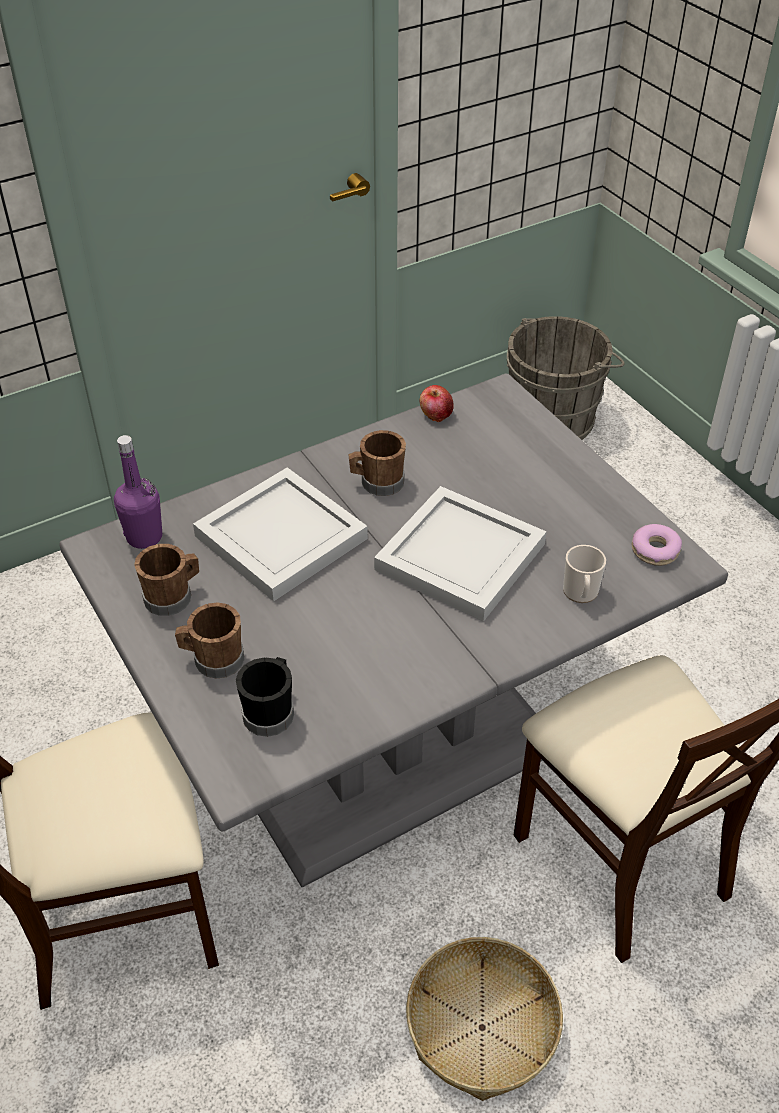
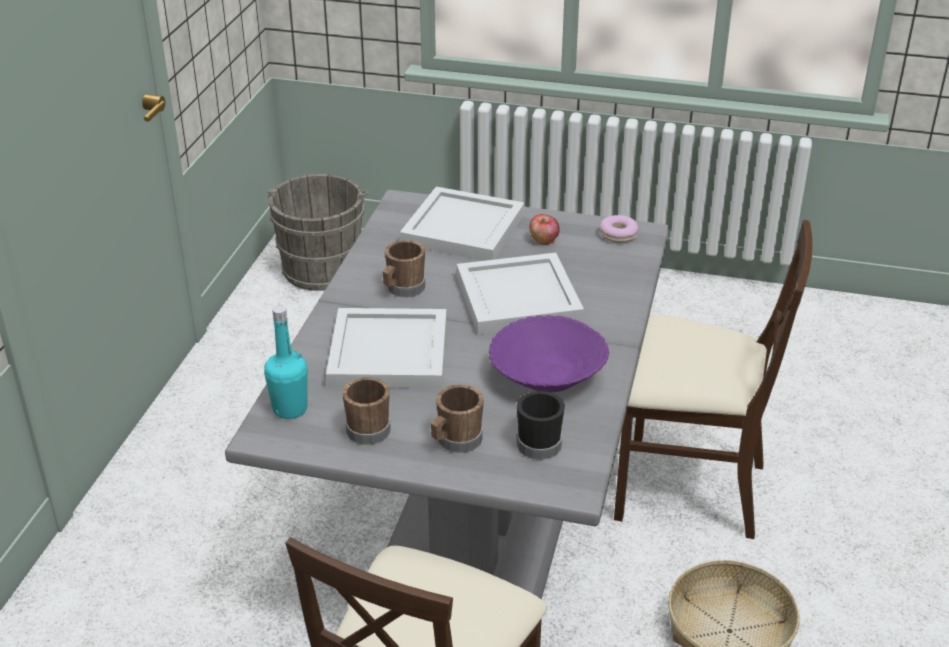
camera: 45 degrees left, 10 degrees down
purple bottle [114,435,162,549] -> turquoise bottle [264,305,308,419]
apple [420,385,453,422] -> apple moved to [529,214,560,245]
mug [563,545,606,603] -> none
none -> white tray [400,187,525,261]
none -> purple bowl [489,315,609,392]

